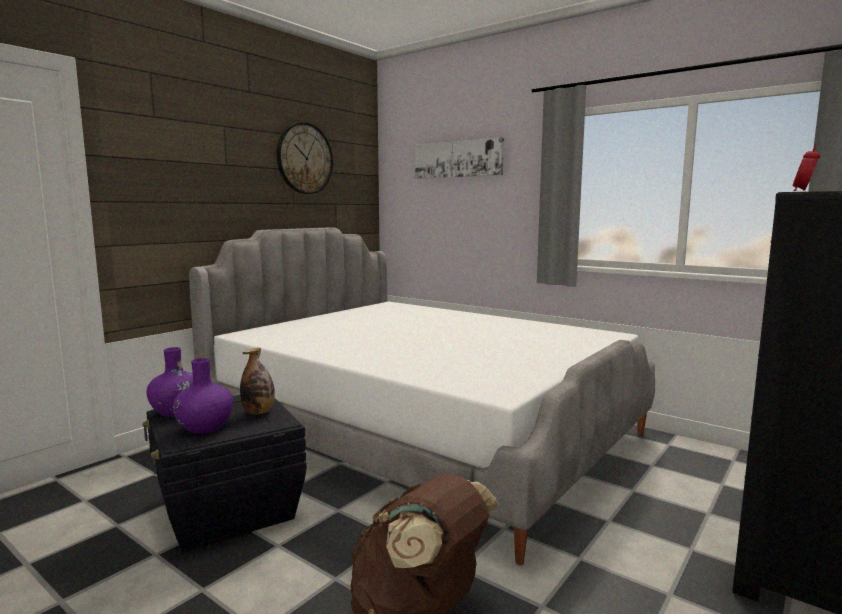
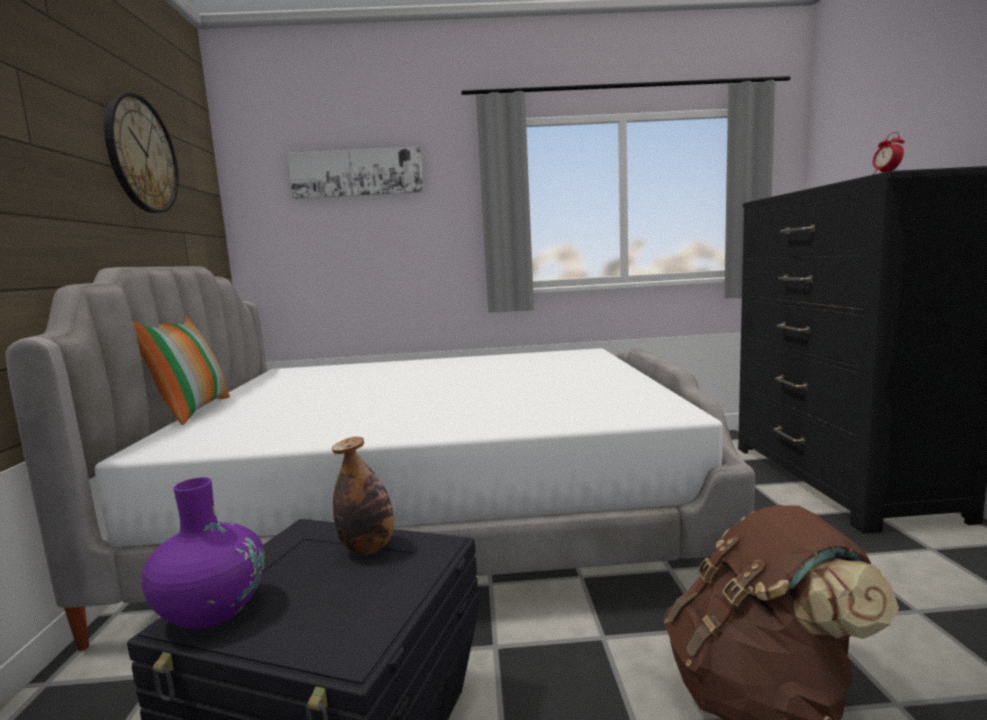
camera: 40 degrees left, 0 degrees up
purple vase [173,358,233,434] -> none
none -> pillow [133,314,230,425]

